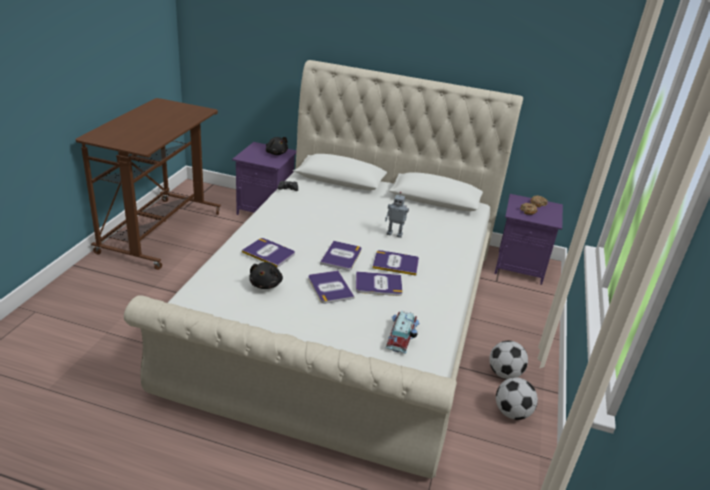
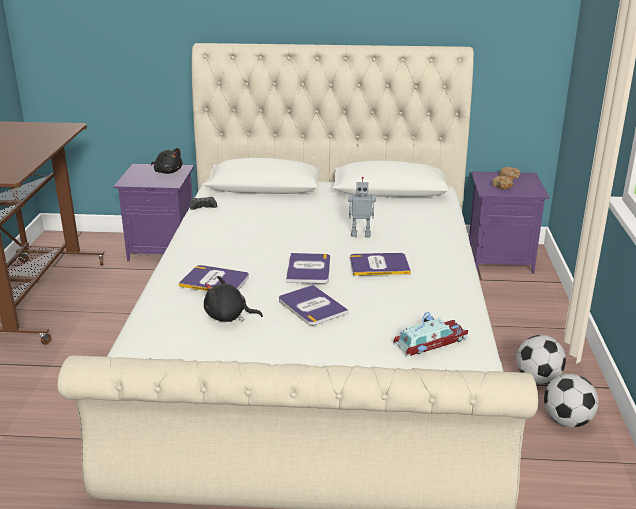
camera: 10 degrees left, 5 degrees down
black plush toy [249,262,283,289] -> black plush toy turned 105 degrees clockwise [204,276,263,322]
book [356,271,403,296] -> none
toy car [386,311,420,353] -> toy car turned 120 degrees counterclockwise [393,312,468,356]

